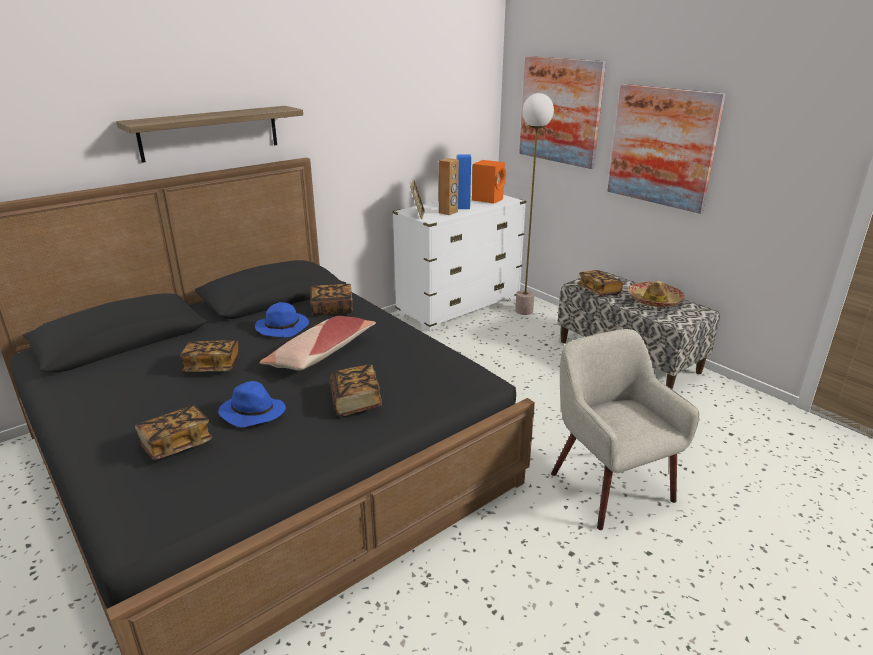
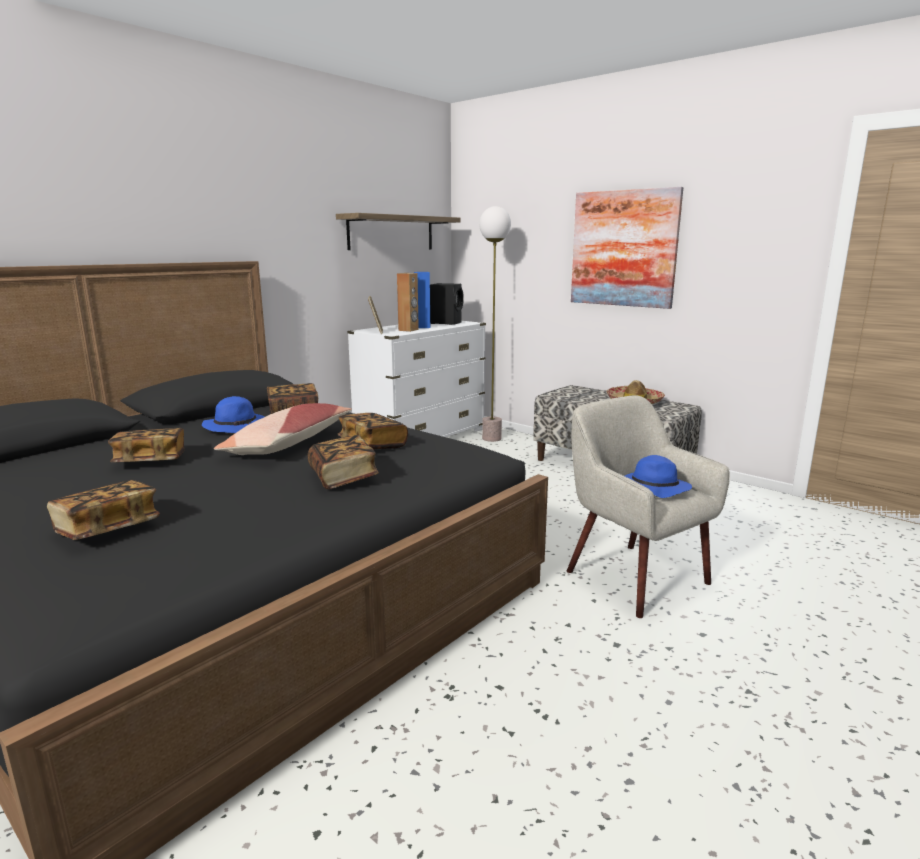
camera: 10 degrees left, 10 degrees down
shelf [116,106,303,163] -> shelf moved to [336,213,461,250]
blue hat [218,381,286,427] -> blue hat moved to [625,455,692,498]
orange speaker [472,160,506,204] -> black speaker [430,283,463,325]
picture [519,56,606,169] -> none
book [577,270,623,296] -> book moved to [337,413,408,449]

